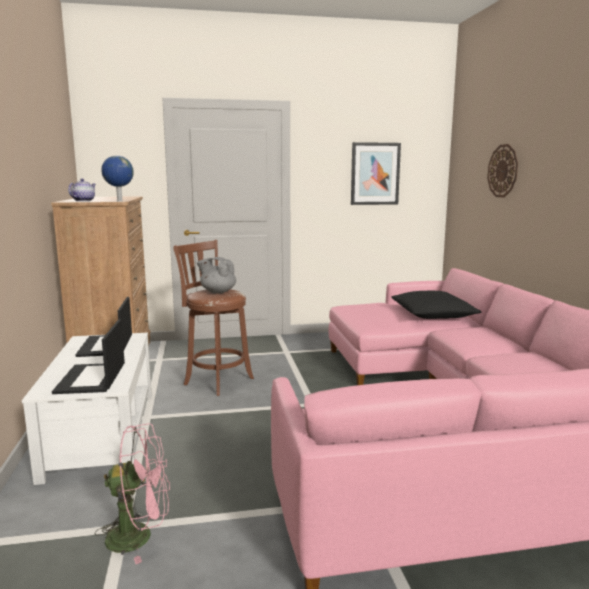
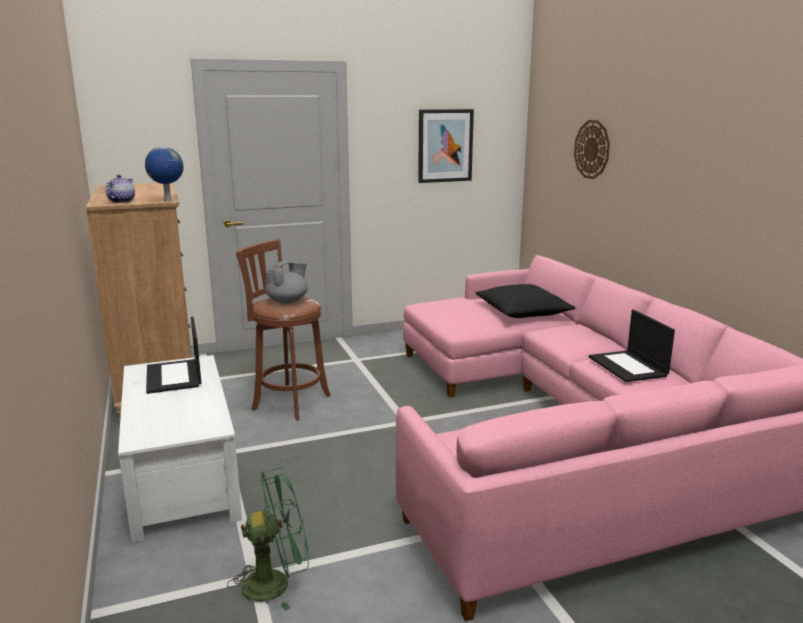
camera: 10 degrees left, 5 degrees up
laptop [52,319,125,394] -> laptop moved to [589,310,675,382]
pink fan [95,423,170,564] -> green fan [227,468,309,611]
grey teapot [197,257,236,294] -> grey teapot turned 120 degrees clockwise [265,261,308,304]

